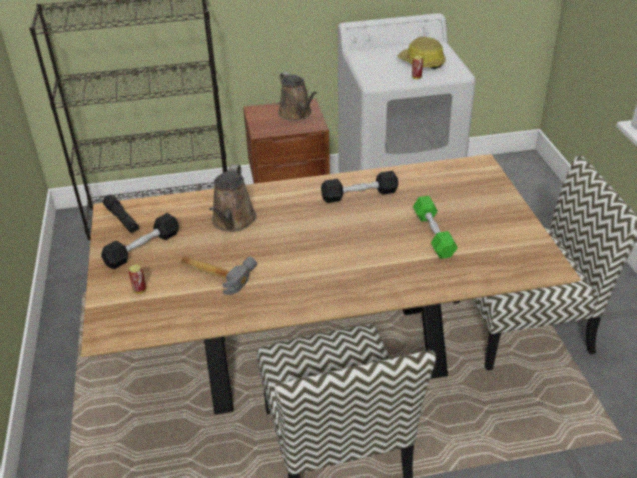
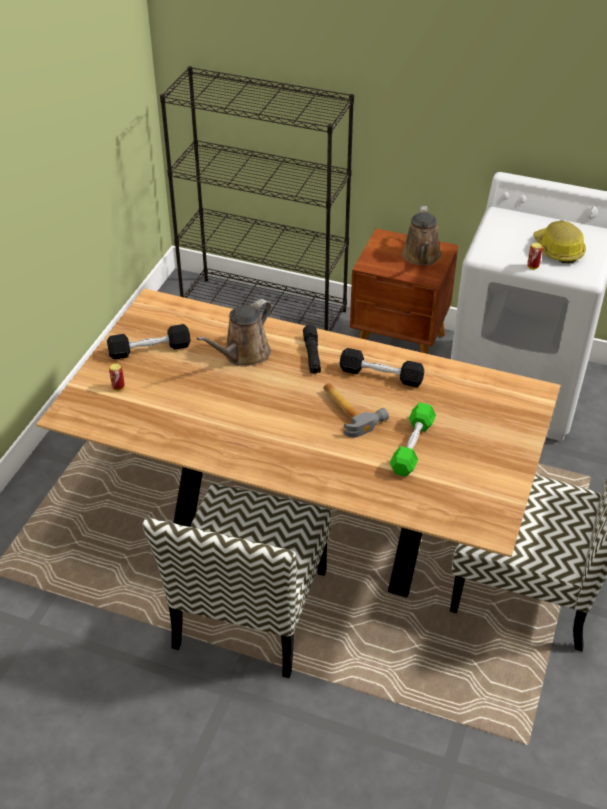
camera: 30 degrees right, 5 degrees up
black flashlight [103,195,139,233] -> black flashlight moved to [303,325,321,373]
hammer [181,256,257,295] -> hammer moved to [323,383,389,438]

